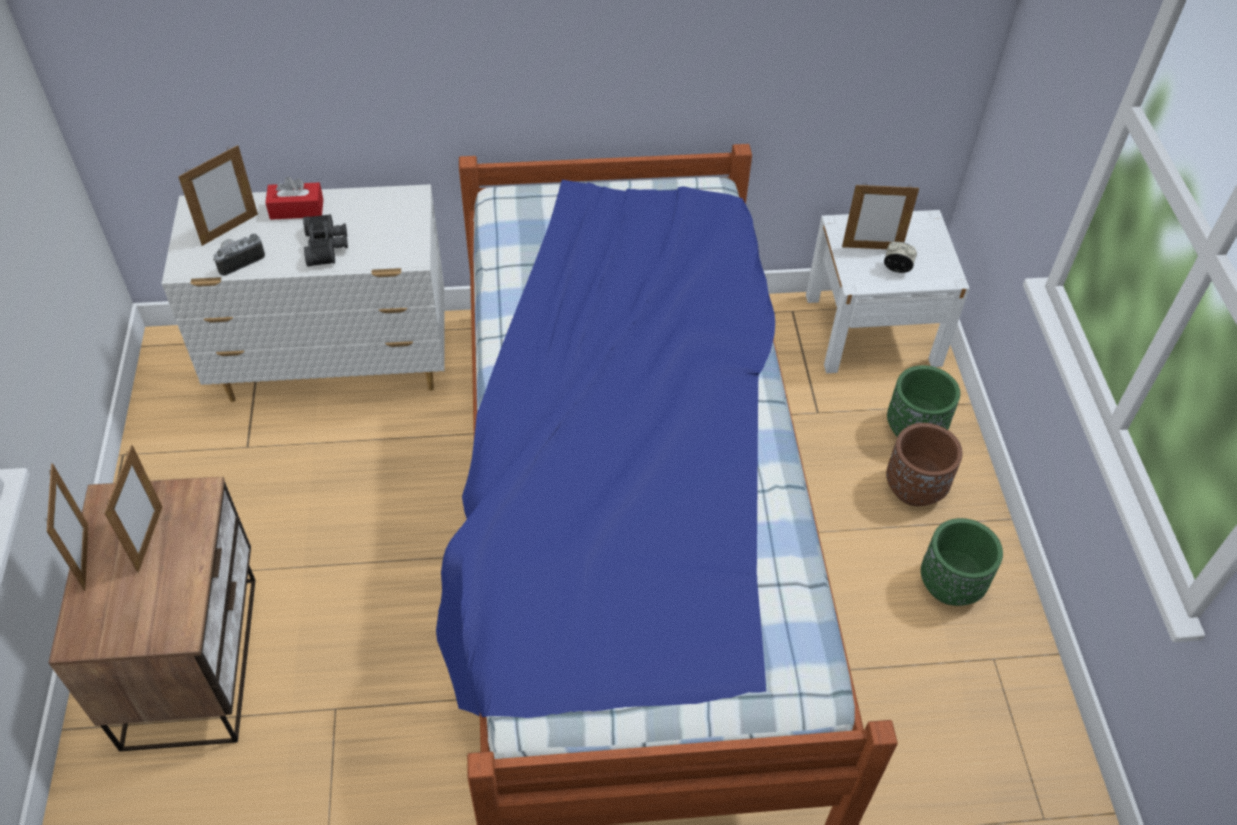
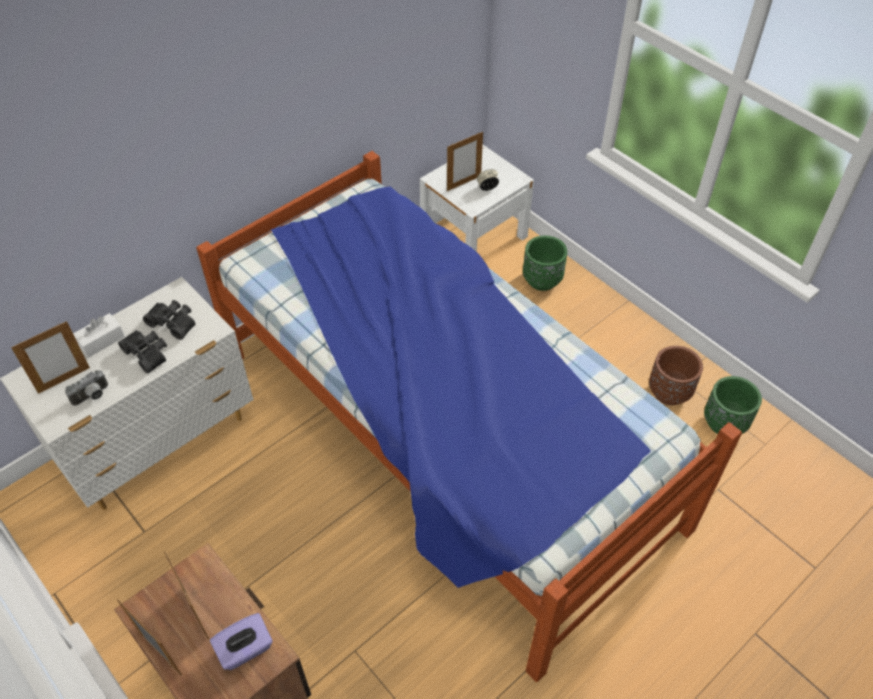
camera: 35 degrees left, 0 degrees up
picture frame [178,145,258,246] -> picture frame turned 45 degrees clockwise [11,321,90,394]
camera [214,234,265,276] -> camera turned 150 degrees counterclockwise [65,370,108,406]
red tissue box [265,177,323,220] -> white tissue box [73,313,125,358]
brown planter [886,423,962,506] -> brown planter moved to [649,346,703,405]
green planter [921,518,1003,606] -> green planter moved to [704,376,762,434]
none -> black binoculars [143,300,196,340]
none -> purple tissue box [210,613,273,670]

